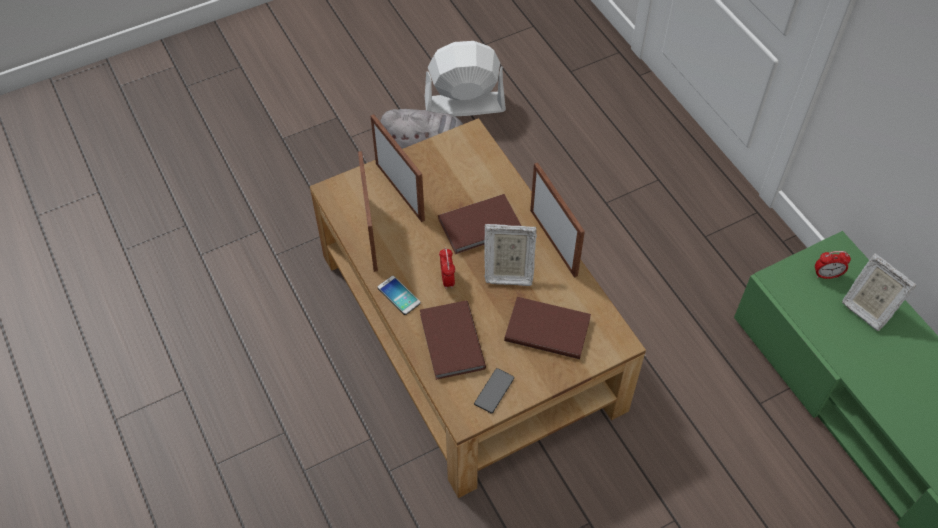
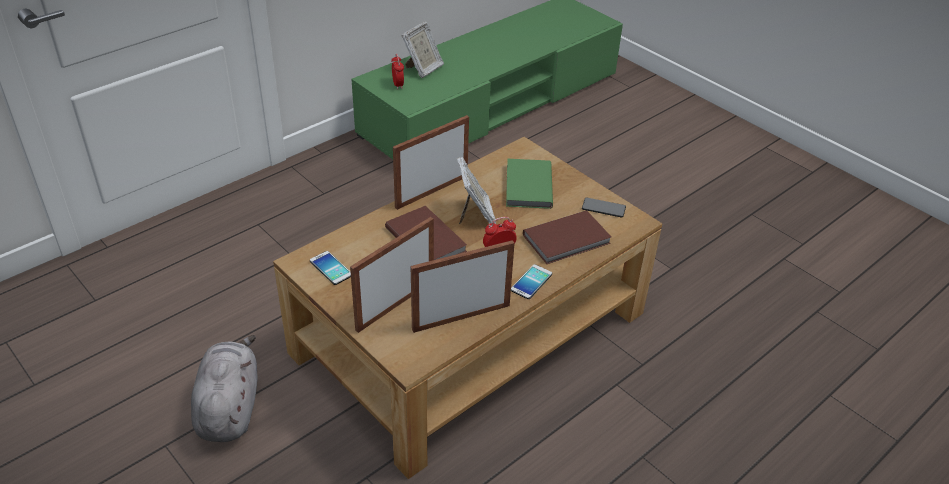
camera: 105 degrees left, 15 degrees down
white fan [425,41,506,116] -> none
brown book [504,297,591,359] -> green book [506,159,553,209]
none -> phone [310,251,351,285]

